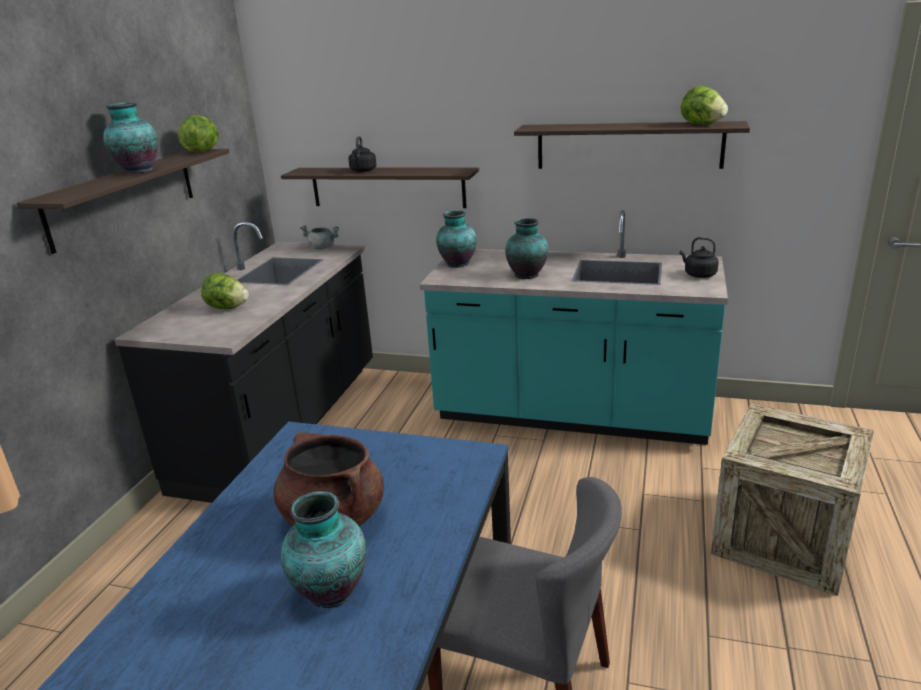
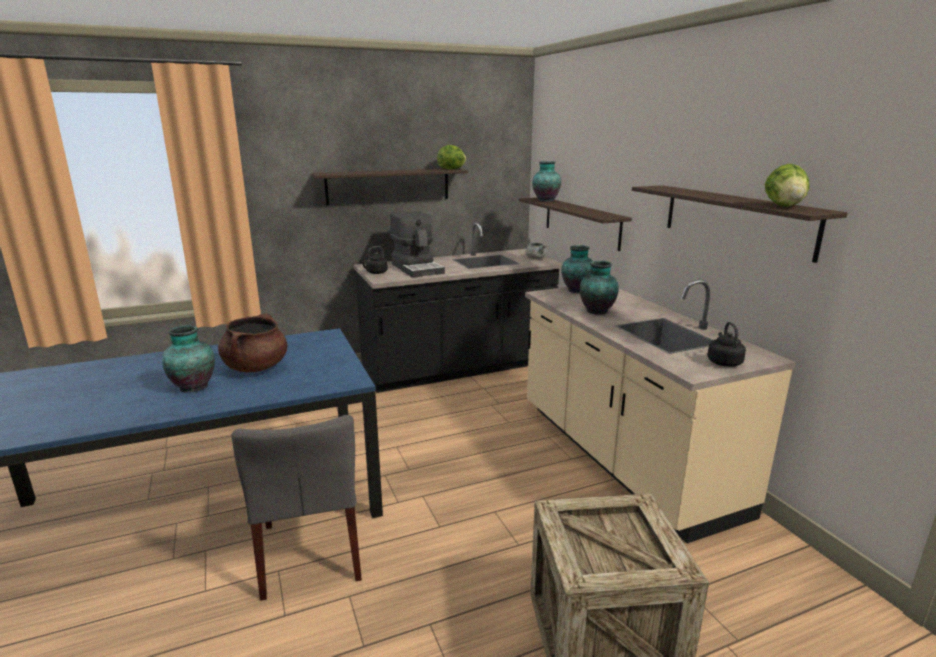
camera: 50 degrees right, 5 degrees down
vase [103,102,158,174] -> vase moved to [532,161,561,202]
lettuce [201,273,249,309] -> coffee machine [390,211,445,278]
black kettle [348,136,376,172] -> black kettle moved to [360,246,388,274]
turquoise counter [420,210,728,445] -> beige counter [525,279,796,543]

